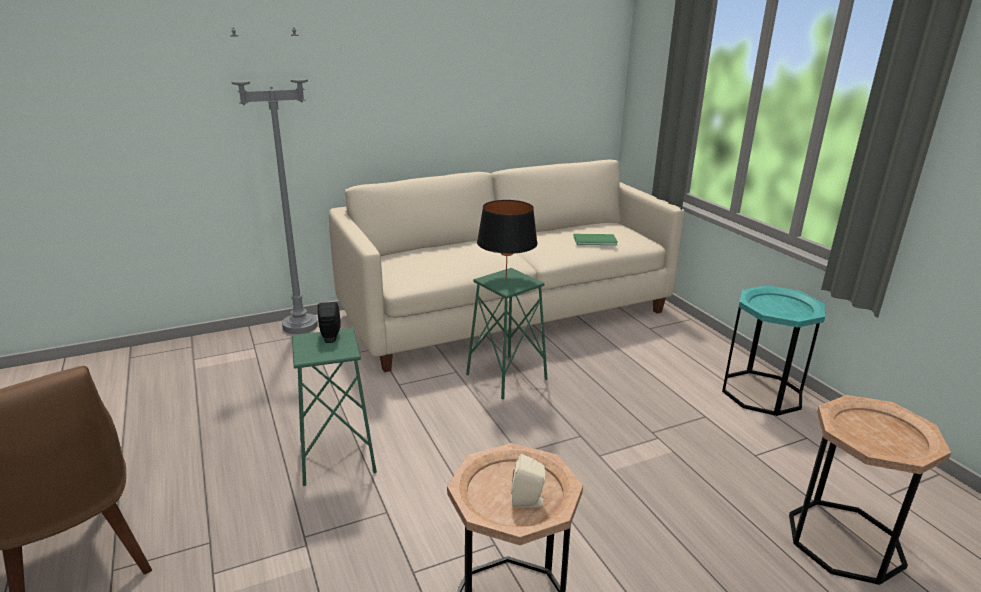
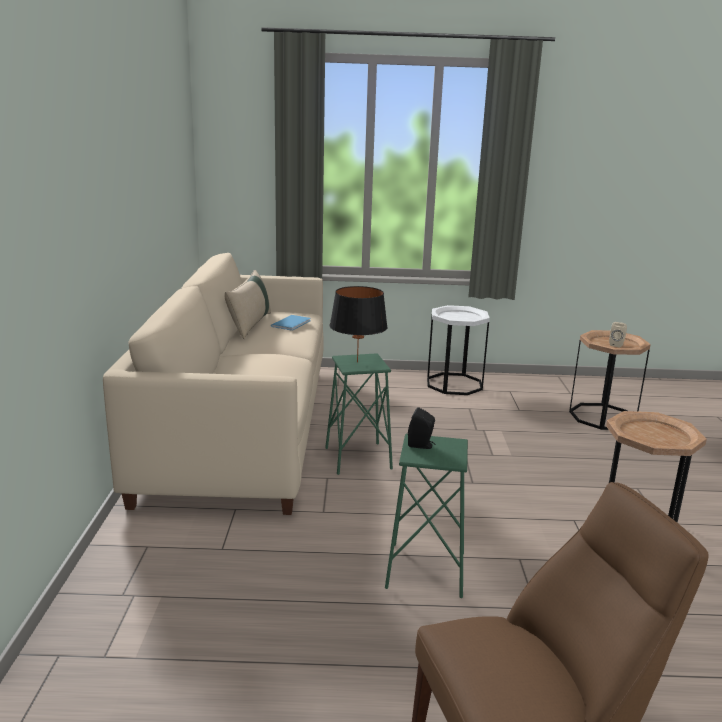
camera: 65 degrees left, 5 degrees down
grey floor lamp [230,27,318,334] -> none
beige speaker [511,454,547,508] -> beige speaker moved to [609,322,627,348]
green book [573,234,618,245] -> blue book [271,315,311,331]
turquoise side table [722,285,825,416] -> white side table [427,305,490,395]
none -> beige pillow [225,270,271,339]

